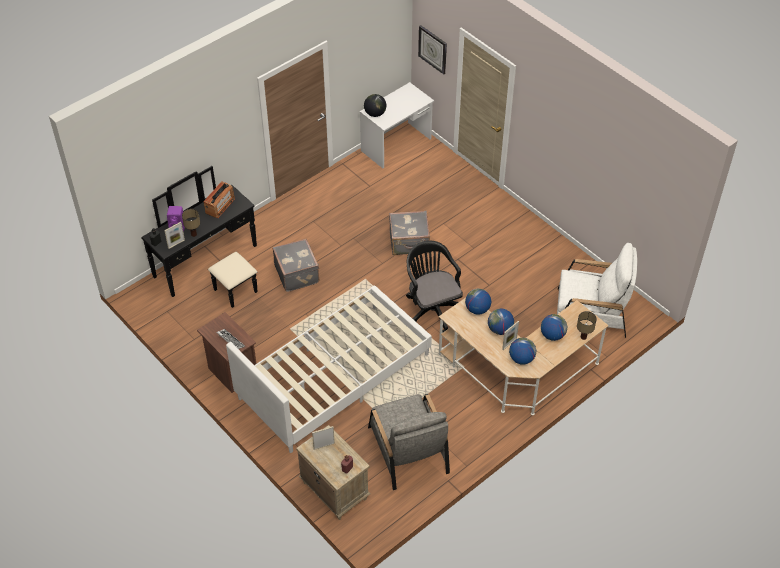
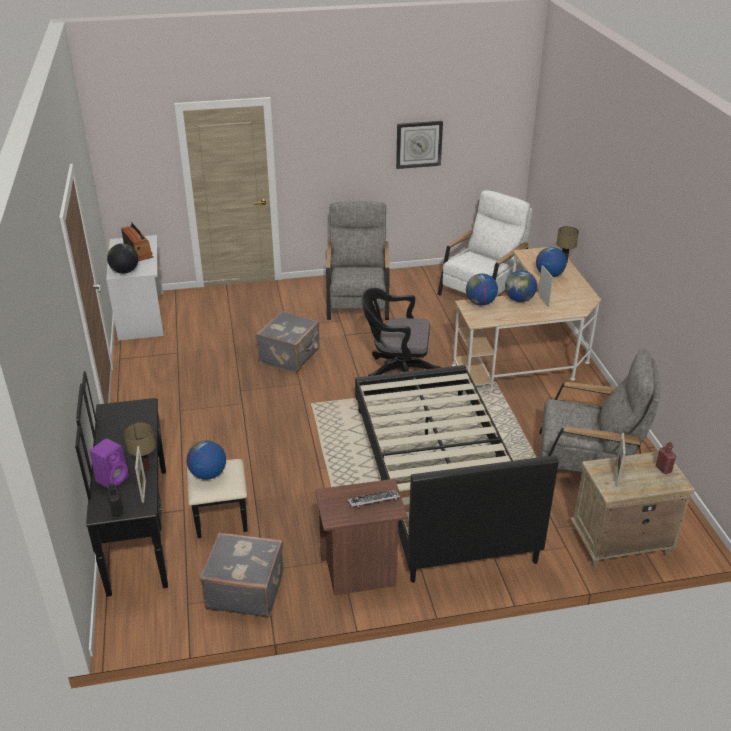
camera: 60 degrees left, 15 degrees down
radio [203,181,235,218] -> radio moved to [121,222,153,261]
white bed [226,285,432,453] -> black bed [355,365,559,583]
grey suitcase [273,239,319,292] -> grey suitcase moved to [200,532,284,618]
wall clock [418,25,447,75] -> wall clock moved to [396,121,443,169]
globe [509,338,536,365] -> globe moved to [187,440,226,480]
none -> grey armchair [326,201,390,320]

